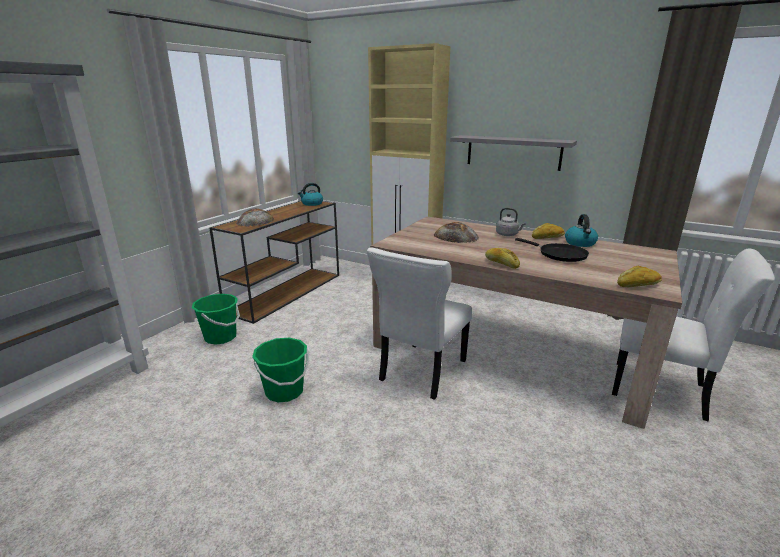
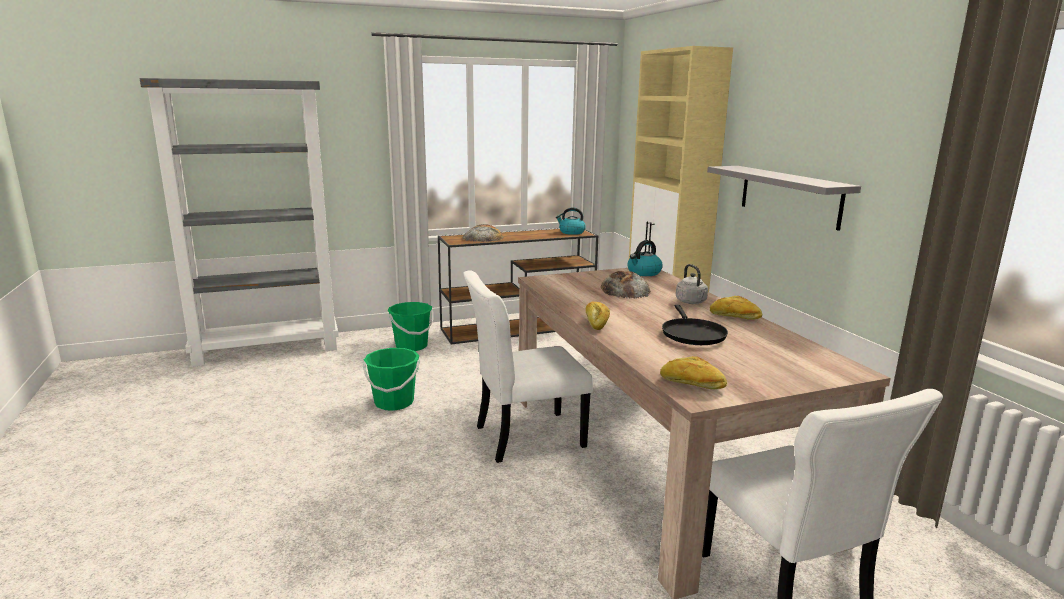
camera: 40 degrees right, 5 degrees down
kettle [565,214,598,247] -> kettle moved to [627,240,662,276]

